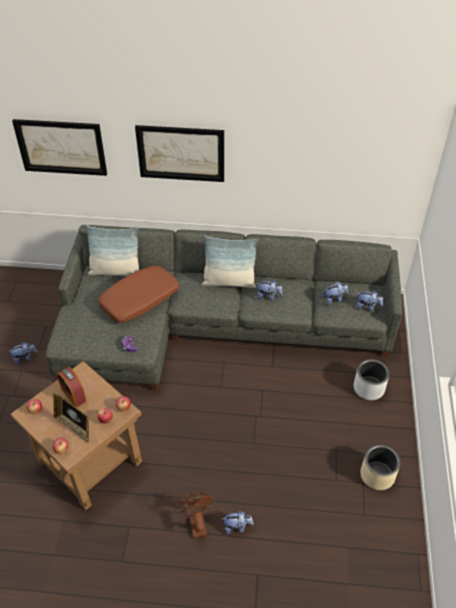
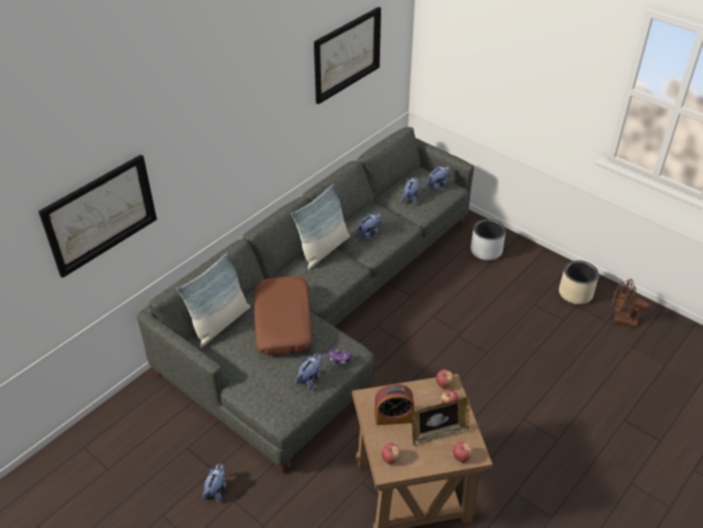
camera: 55 degrees left, 5 degrees down
picture [135,125,224,182] -> picture moved to [314,7,381,104]
brown fan [175,492,215,538] -> brown fan moved to [612,279,649,327]
plush toy [222,511,254,534] -> plush toy moved to [296,353,322,390]

